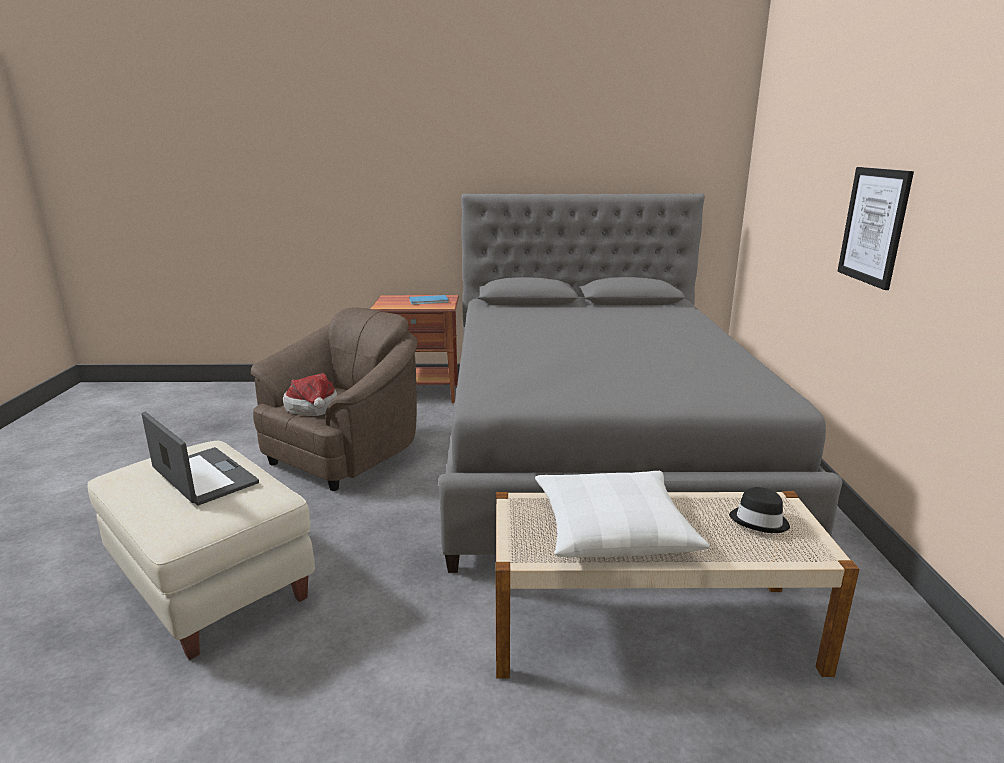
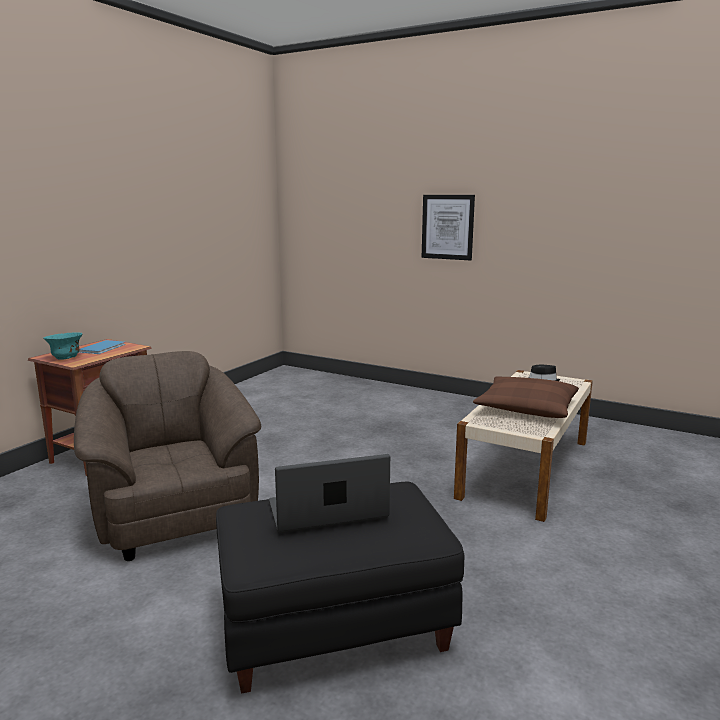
camera: 60 degrees left, 5 degrees down
beige ottoman [88,441,315,660] -> black ottoman [216,482,464,694]
hat [283,373,337,416] -> none
grey bed [439,194,842,573] -> none
white pillow [535,471,709,558] -> brown pillow [473,376,579,418]
none -> turquoise bowl [44,332,83,360]

